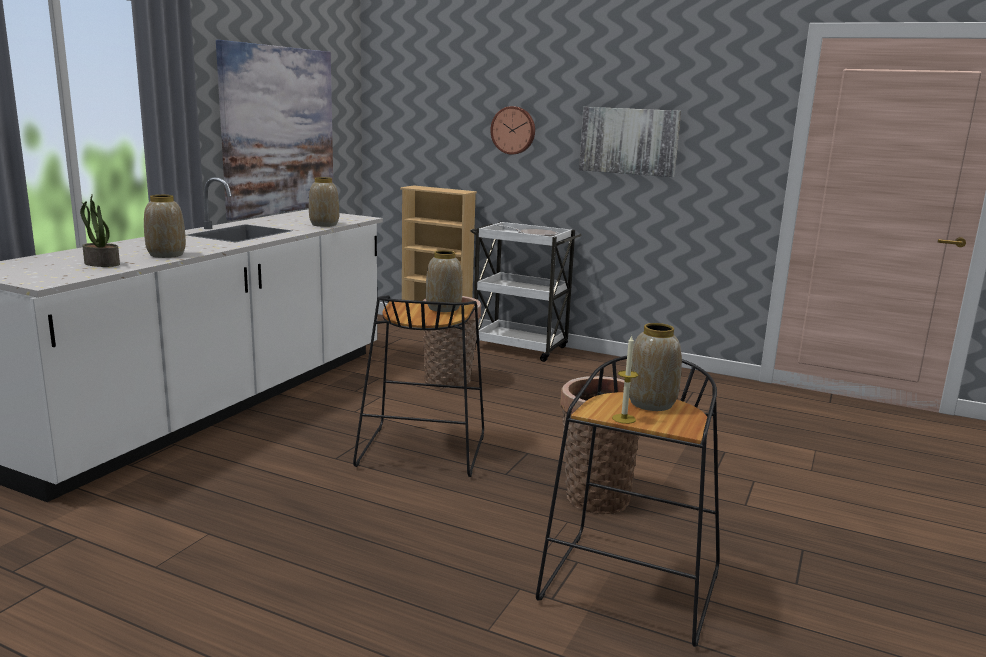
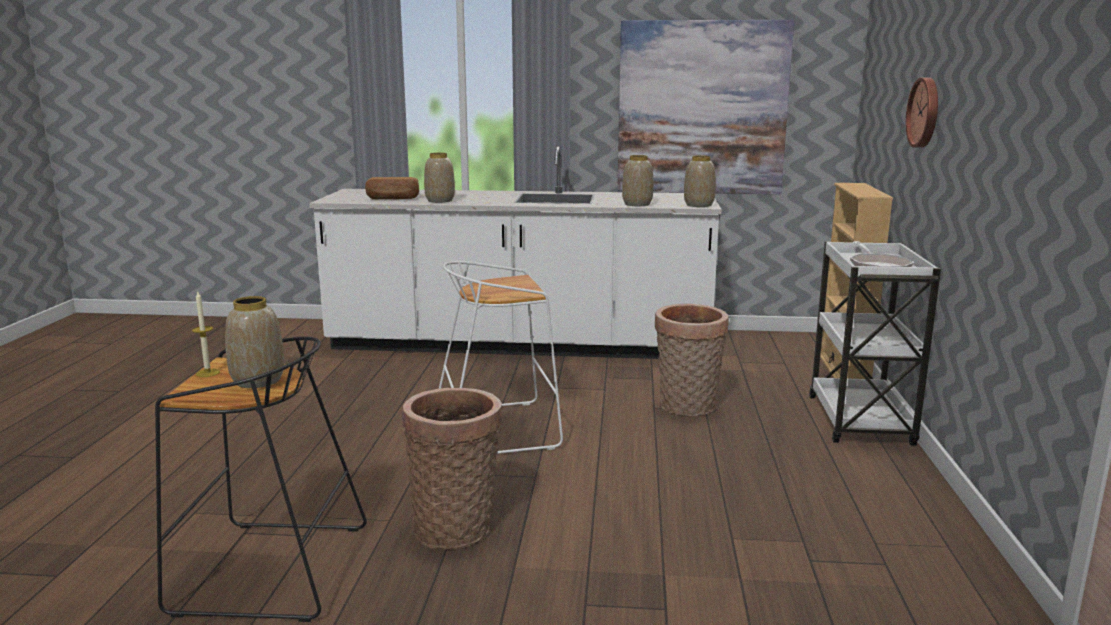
camera: 70 degrees right, 0 degrees up
potted plant [80,194,120,267] -> bread [365,177,419,199]
black stool [353,295,484,477] -> white stool [439,261,563,454]
vase [426,250,463,312] -> vase moved to [684,155,716,207]
picture [579,107,681,177] -> none

